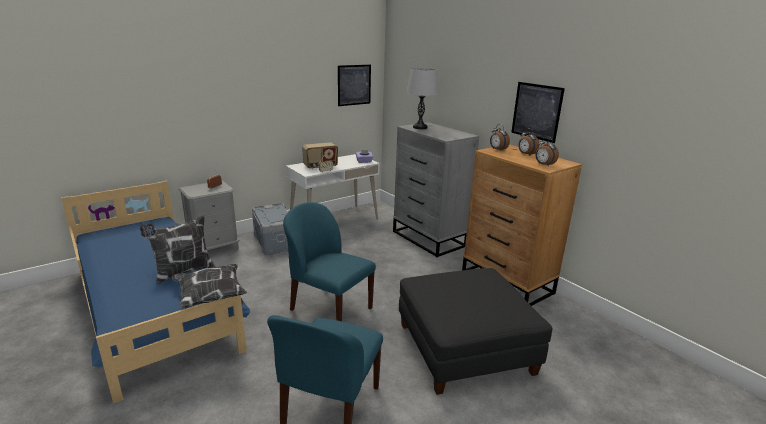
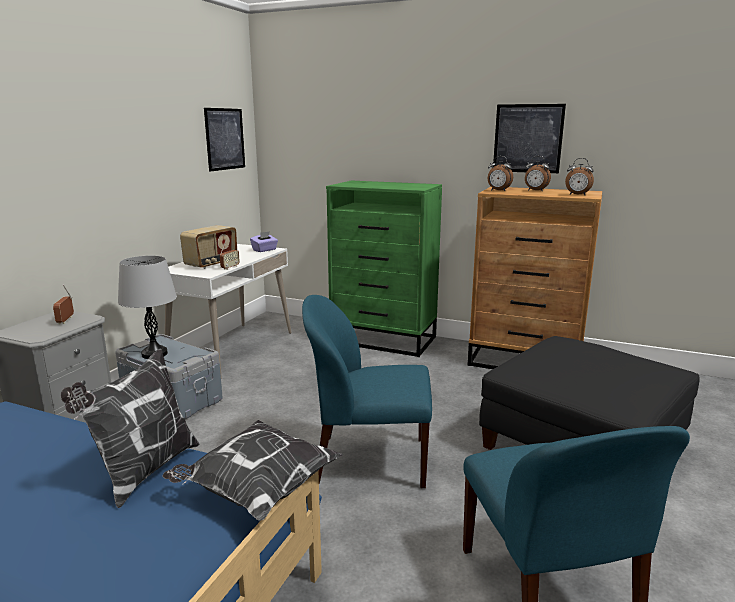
camera: 30 degrees left, 5 degrees down
grey dresser [393,122,479,257] -> green dresser [326,181,442,357]
grey table lamp [406,68,438,129] -> grey table lamp moved to [118,256,177,359]

